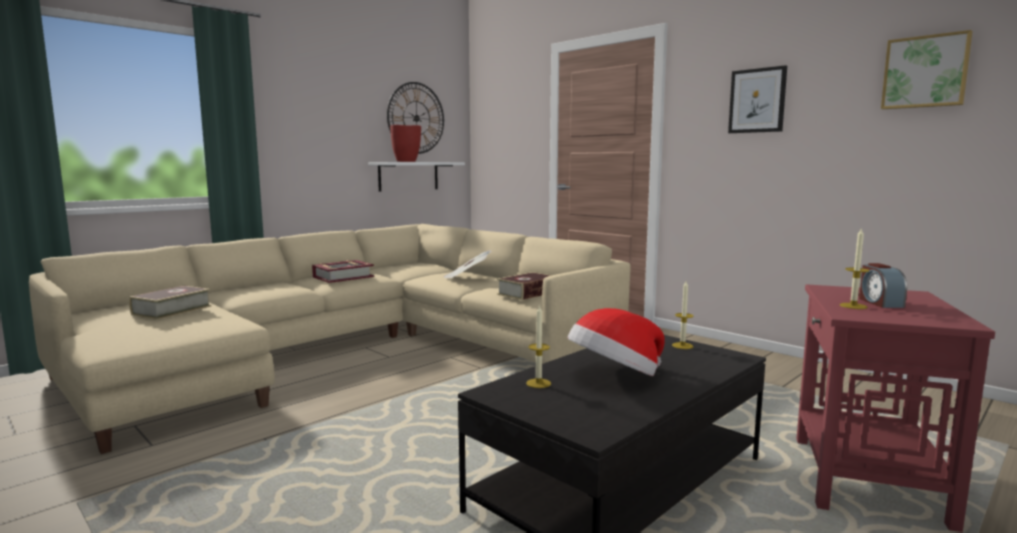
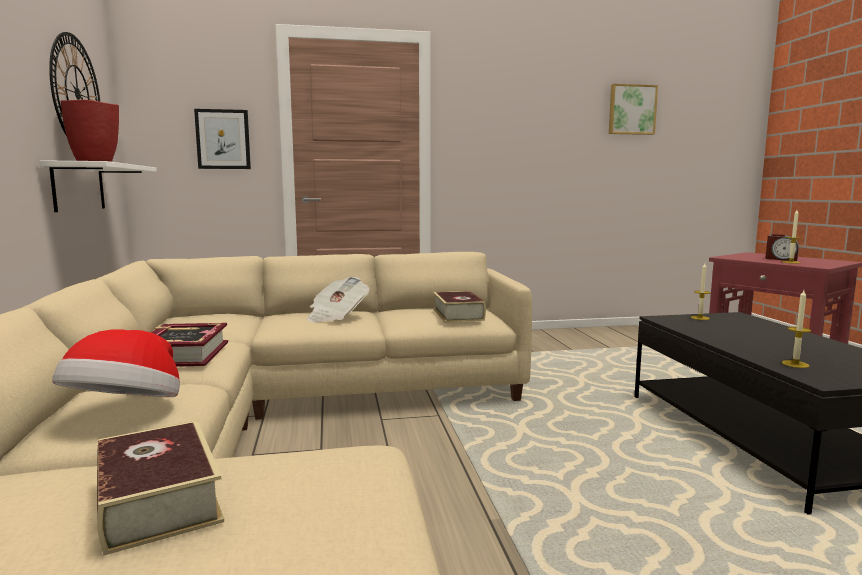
camera: 55 degrees left, 0 degrees up
hat [568,308,665,376] -> hat moved to [52,329,180,397]
picture [728,65,787,133] -> picture moved to [194,109,251,169]

